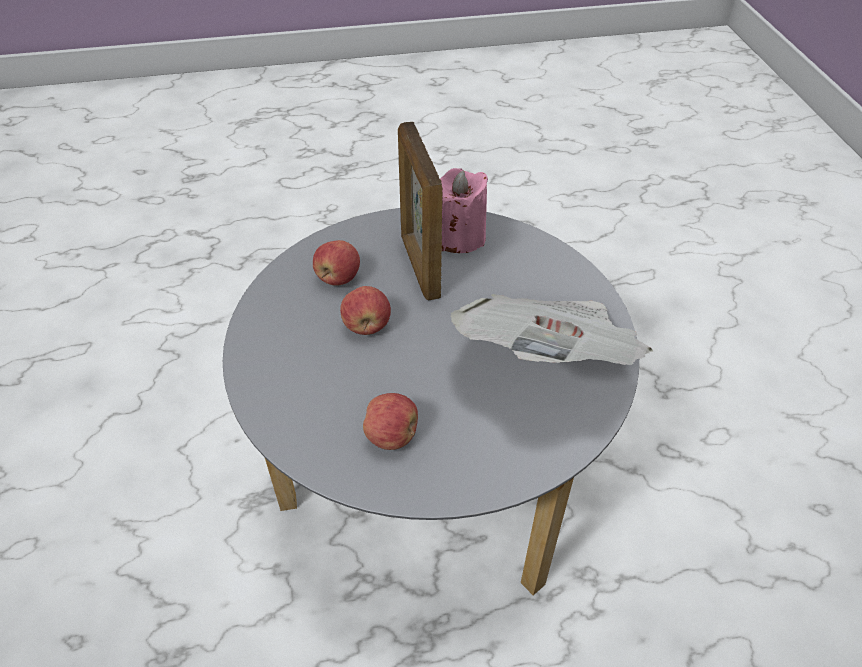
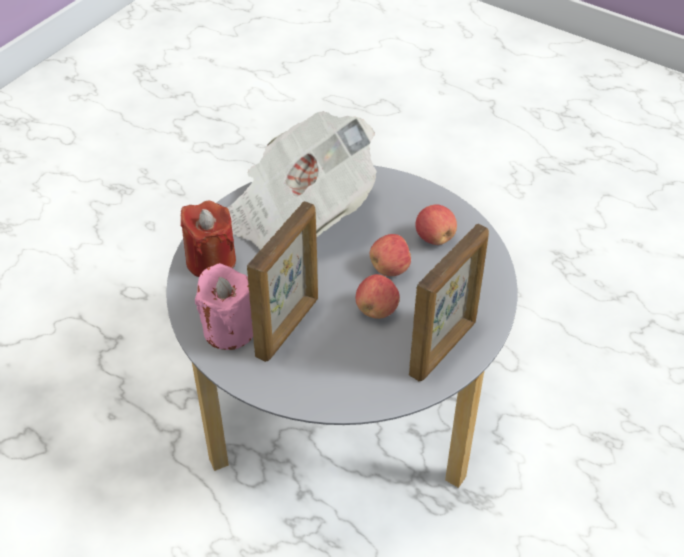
camera: 135 degrees left, 0 degrees up
apple [313,240,360,286] -> apple moved to [370,234,411,276]
none -> red candle [181,201,236,277]
none -> picture frame [409,224,489,381]

